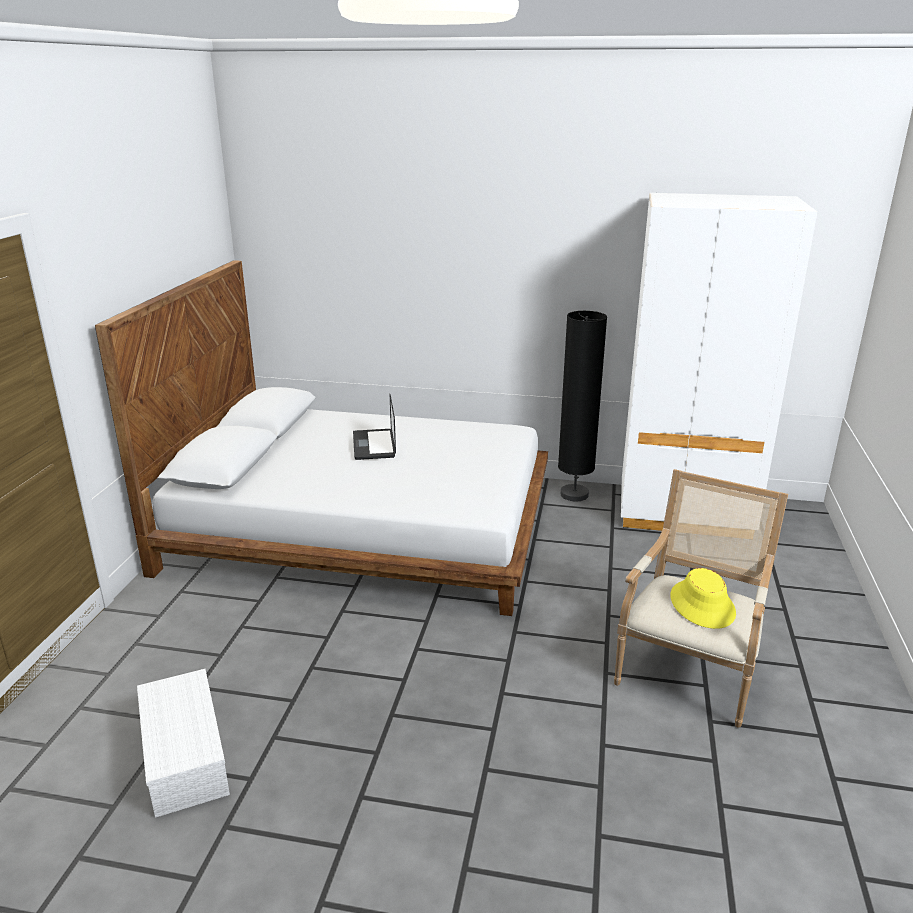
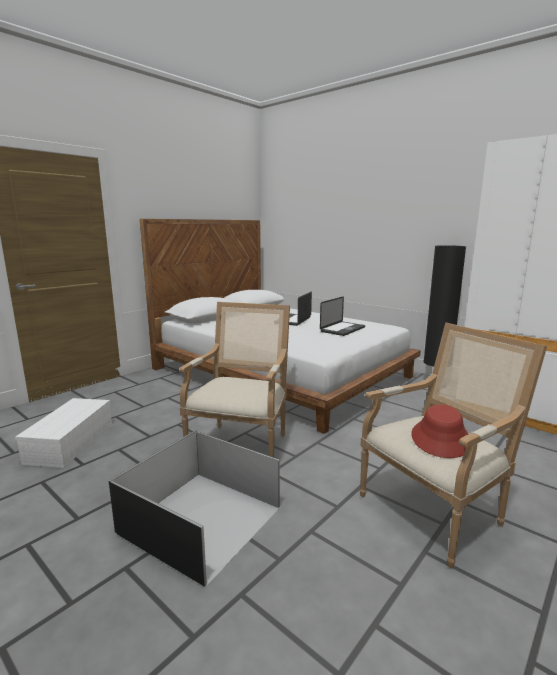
camera: 30 degrees right, 10 degrees down
yellow hat [670,568,736,629] -> red hat [411,404,469,458]
none -> black storage box [109,430,280,587]
none -> armchair [179,302,290,457]
none -> laptop [320,297,365,336]

